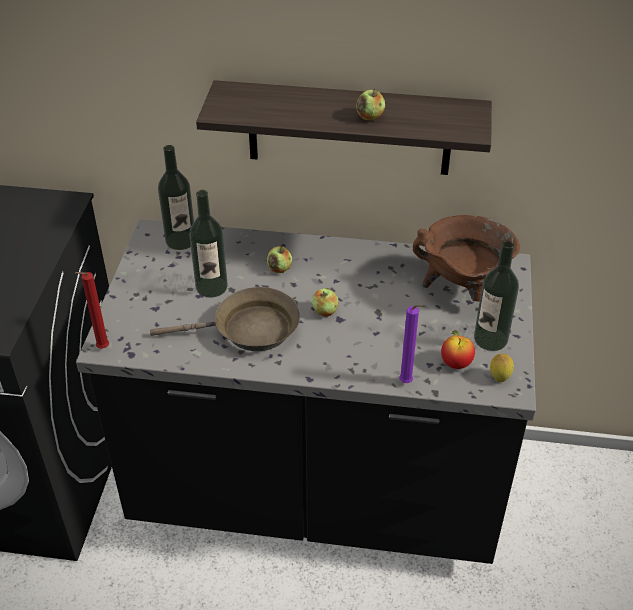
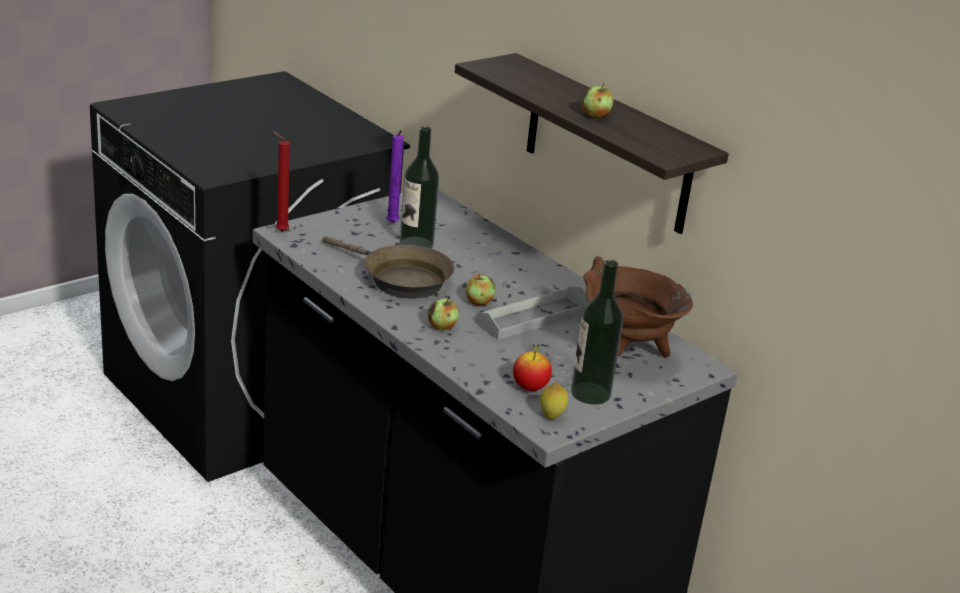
camera: 40 degrees right, 15 degrees down
bottle [158,145,194,250] -> none
apple [267,246,292,273] -> apple moved to [428,298,459,331]
purple candle [399,304,425,383] -> purple candle moved to [387,130,404,223]
none -> grey tray [476,287,589,340]

